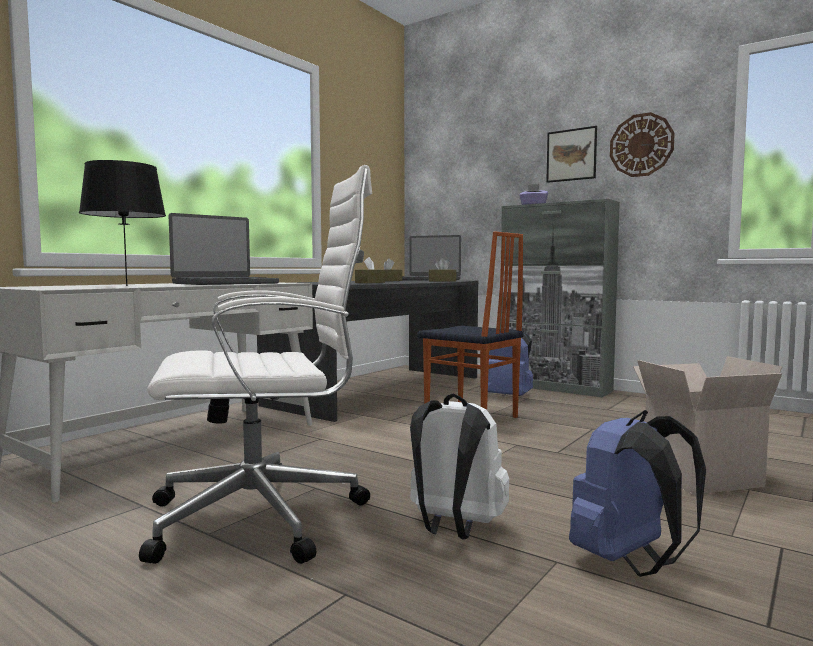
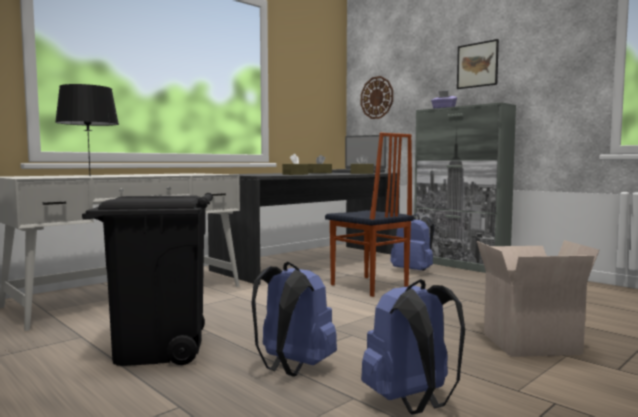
camera: 10 degrees right, 0 degrees up
white office chair [139,165,372,564] -> black trash can [82,193,213,366]
laptop [169,213,279,285] -> none
white backpack [410,393,509,539] -> blue backpack [251,262,337,377]
wall clock [610,112,675,177] -> wall clock moved to [361,76,393,119]

